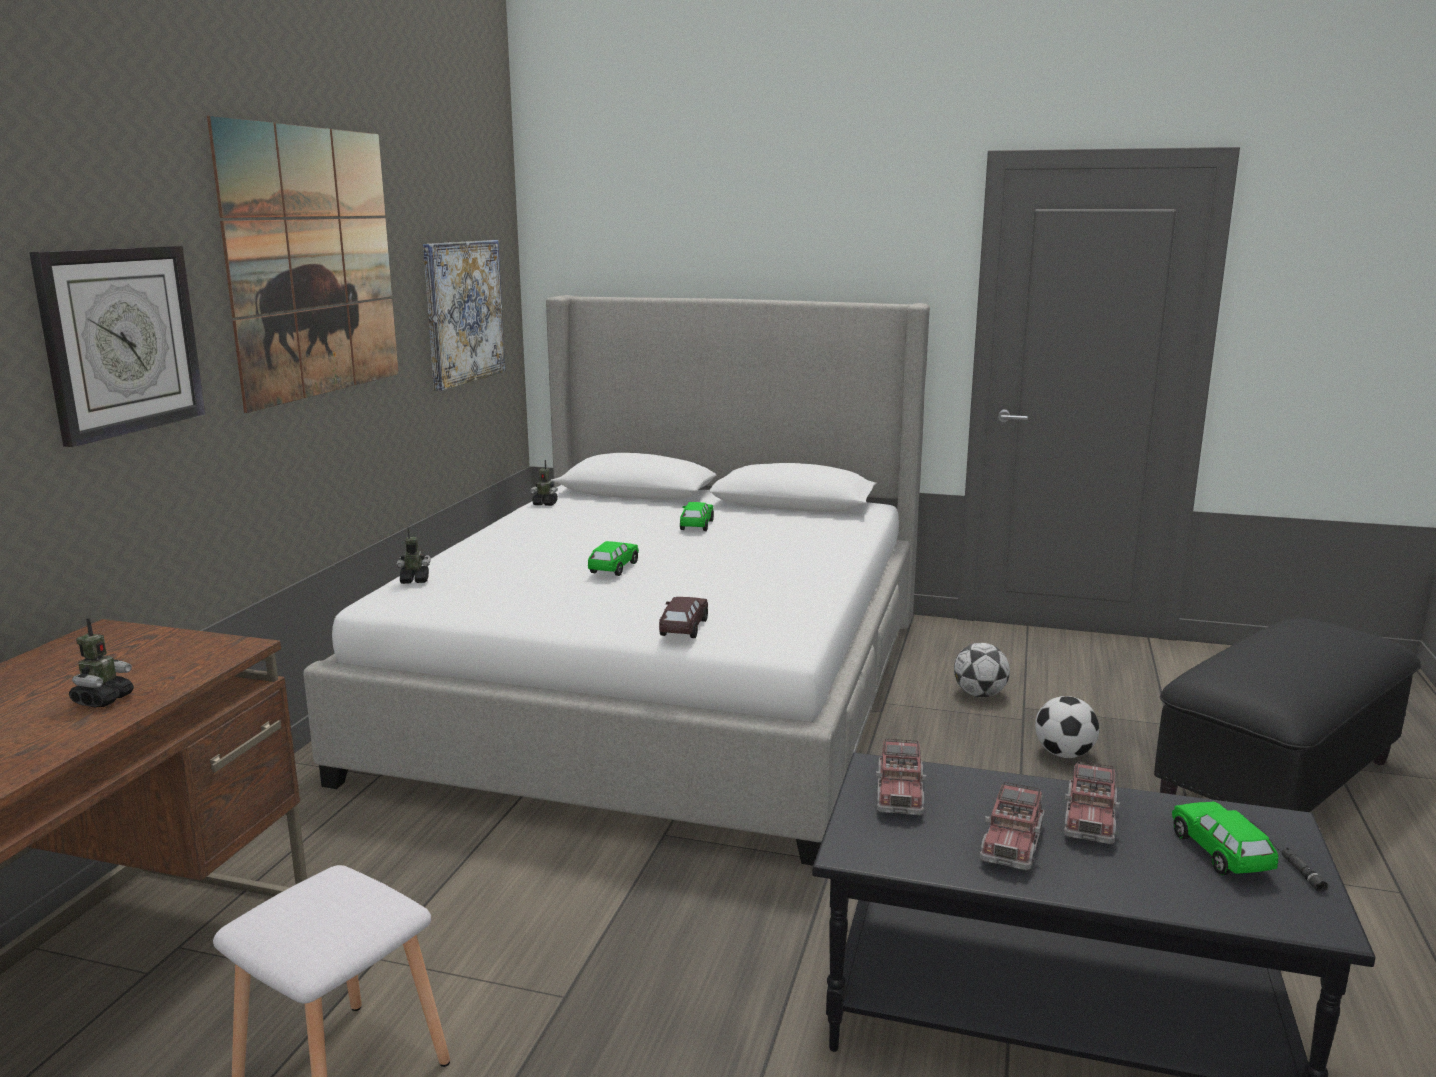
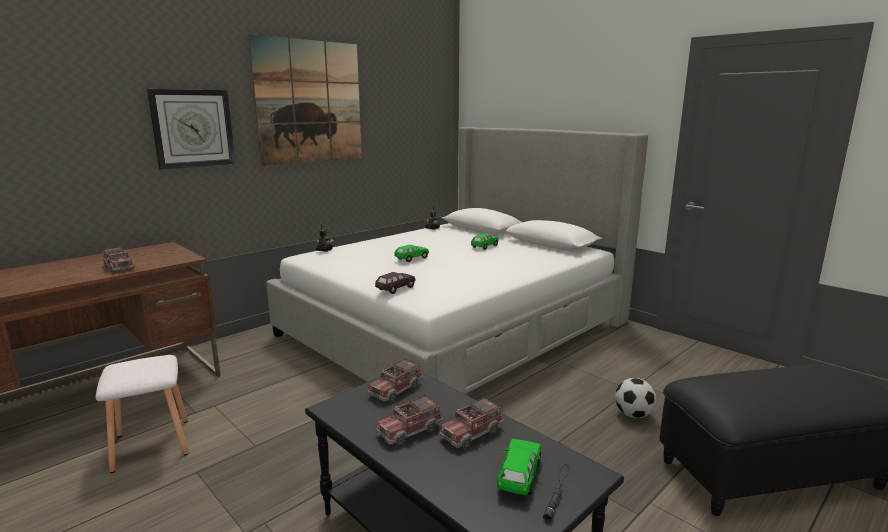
camera: 30 degrees right, 0 degrees up
toy robot [69,618,134,707] -> toy truck [102,247,135,273]
picture [423,240,506,391] -> none
football [954,643,1010,697] -> none

